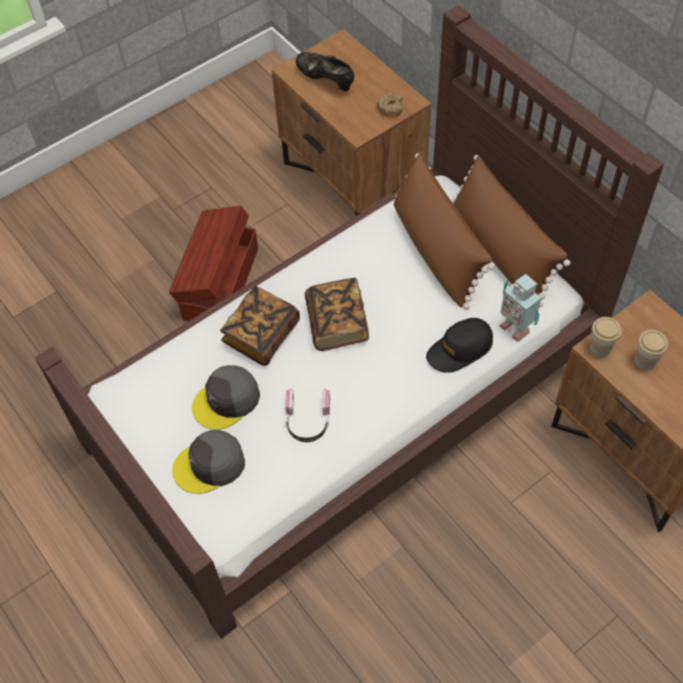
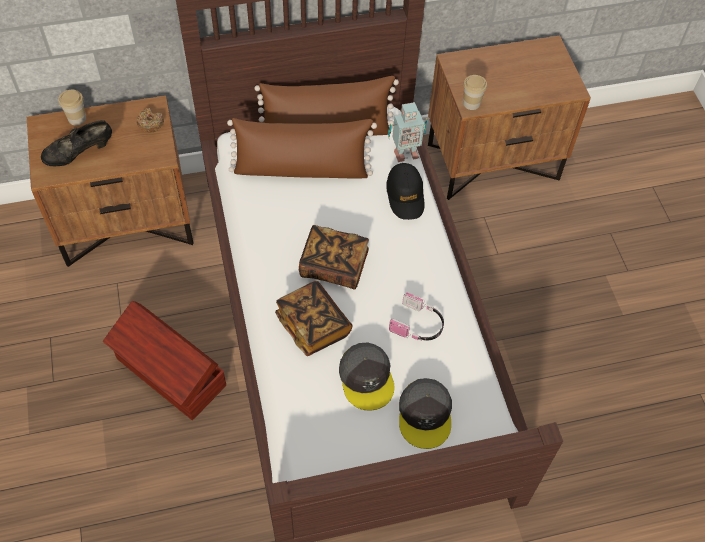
camera: 70 degrees left, 0 degrees up
cup [634,330,668,370] -> cup moved to [58,90,86,125]

